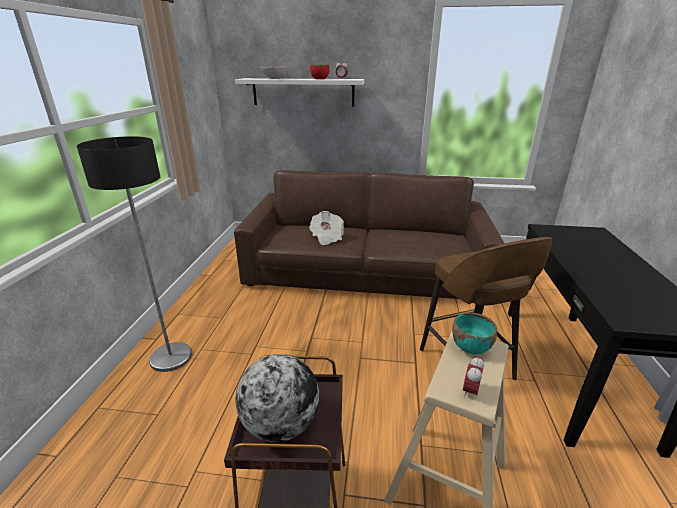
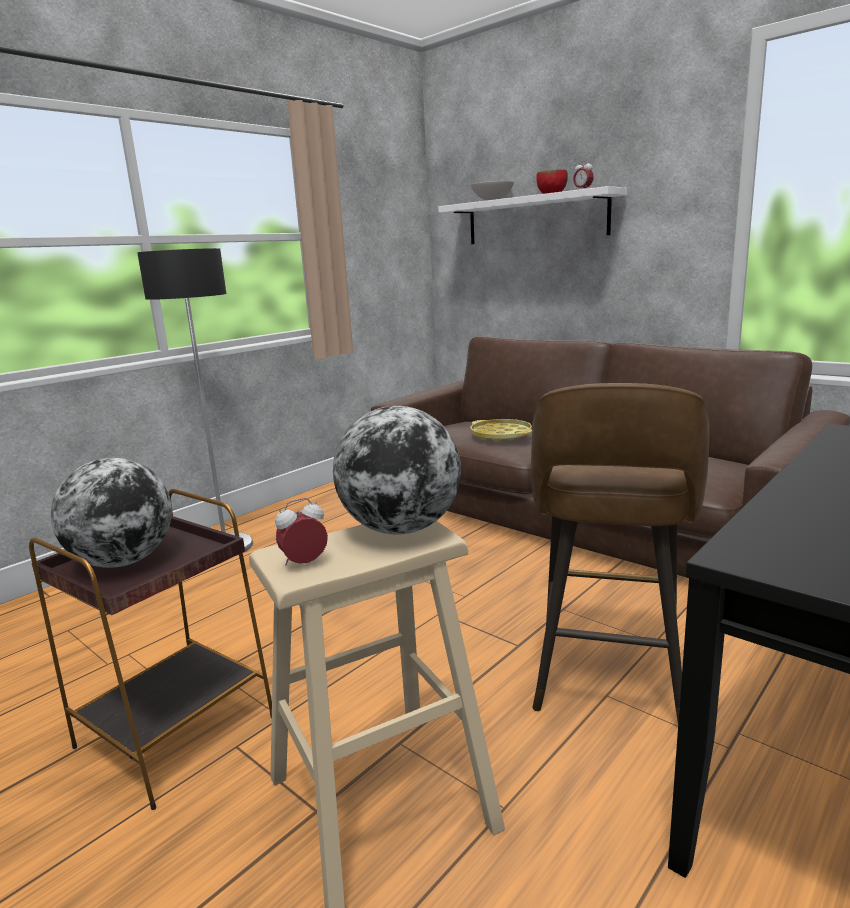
camera: 35 degrees right, 10 degrees down
newspaper [309,211,344,245] -> yellow tray [470,419,532,442]
turquoise bowl [452,313,497,354] -> globe [333,406,461,535]

